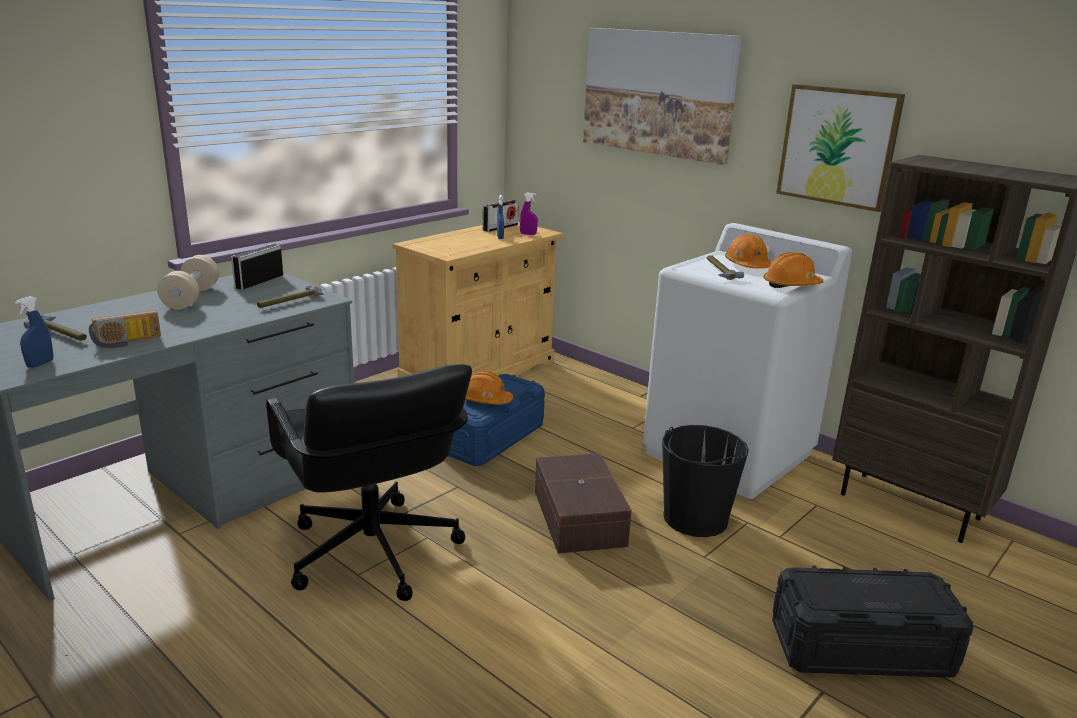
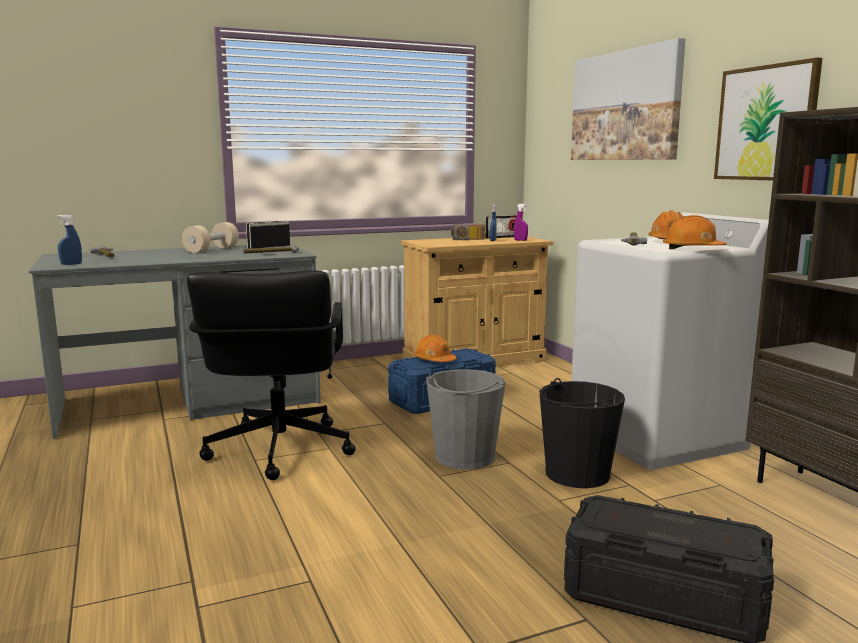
camera: 25 degrees right, 10 degrees down
radio [89,310,161,348] -> radio moved to [451,225,485,240]
brown storage box [535,453,632,554] -> grey bucket [426,369,506,469]

